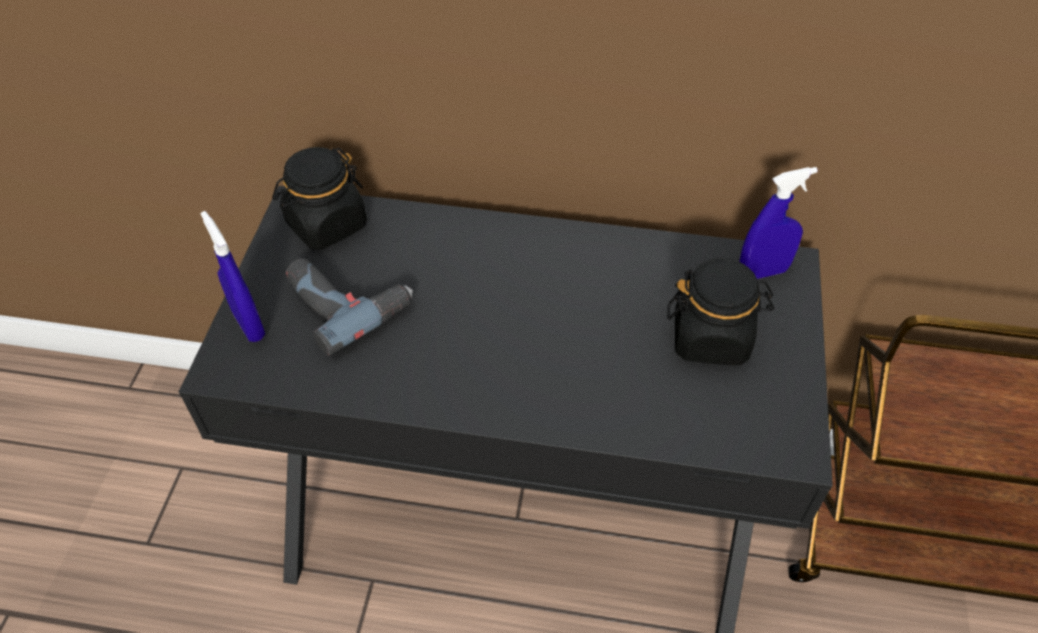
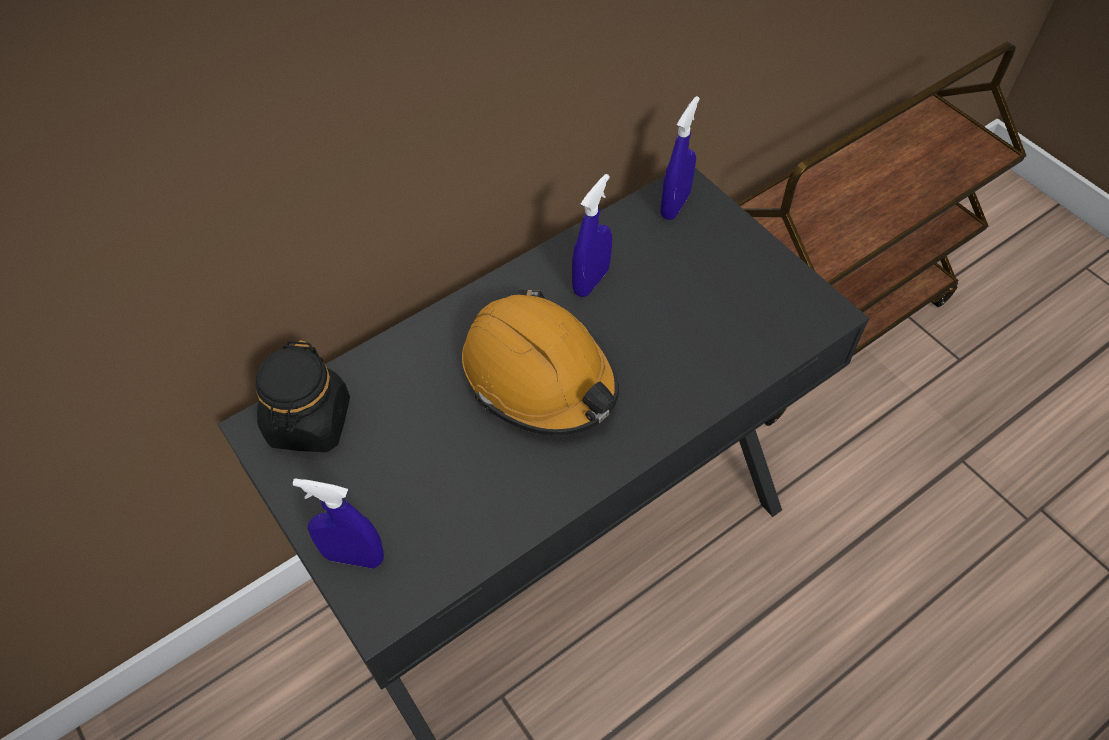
camera: 45 degrees left, 5 degrees up
power drill [286,258,413,356] -> none
black jar [667,258,774,365] -> none
none -> orange hard hat [462,290,619,436]
none -> blue spray bottle [572,174,612,297]

